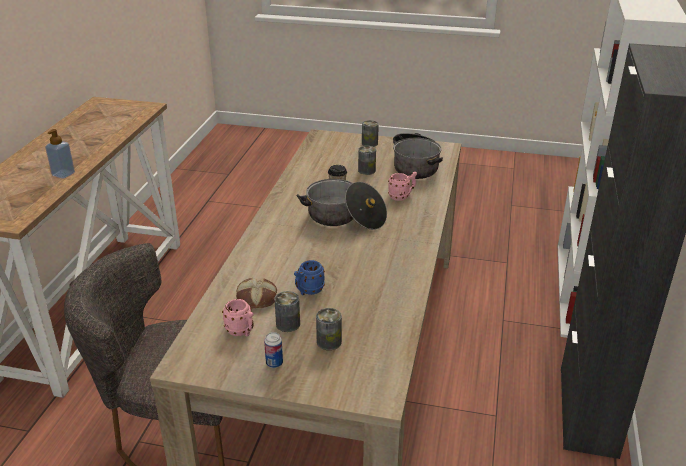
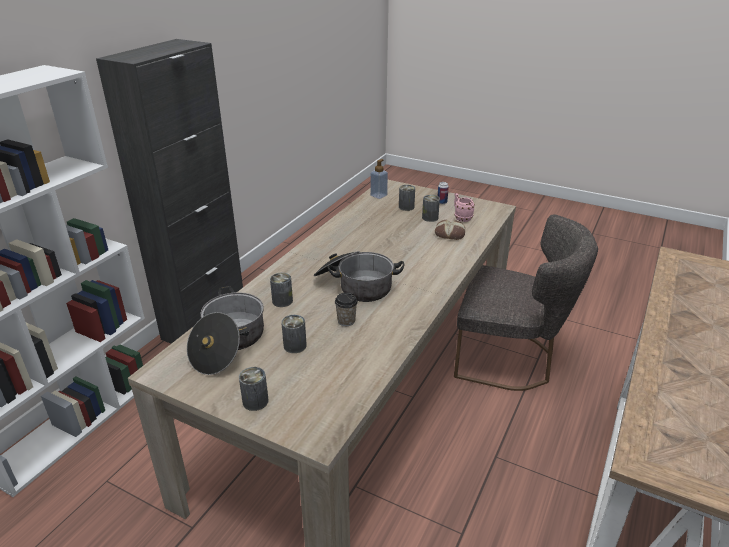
camera: 165 degrees left, 0 degrees up
soap dispenser [45,129,75,179] -> soap dispenser moved to [370,159,388,199]
blue mug [294,260,325,295] -> none
pink mug [388,172,417,201] -> can [270,273,293,307]

